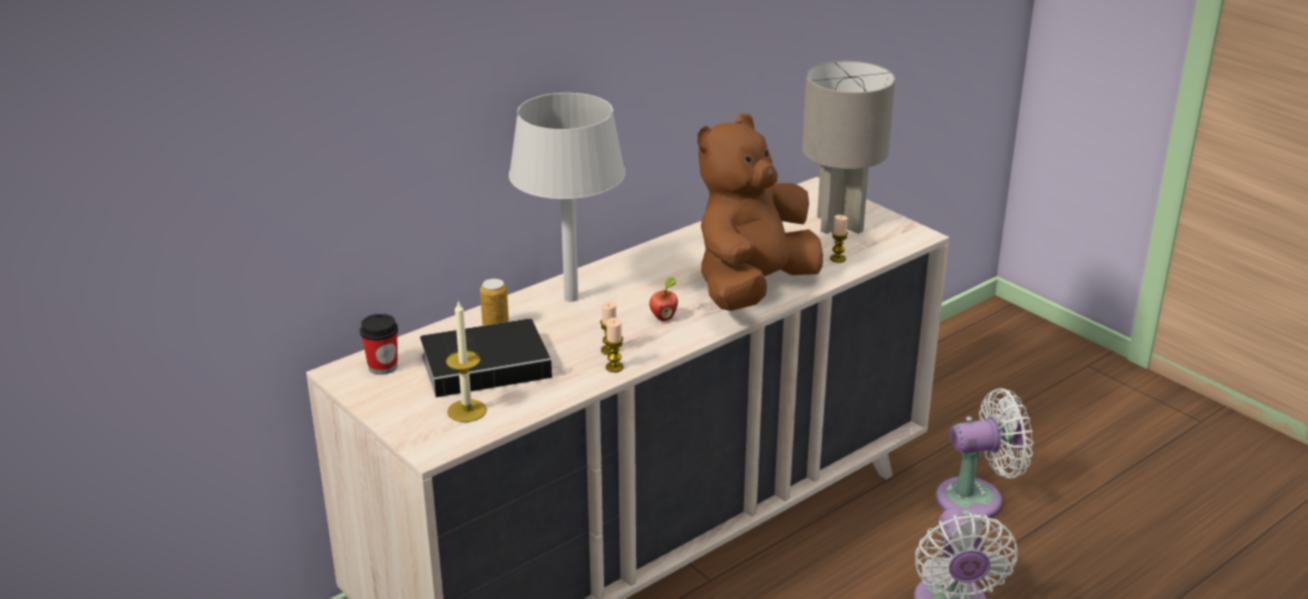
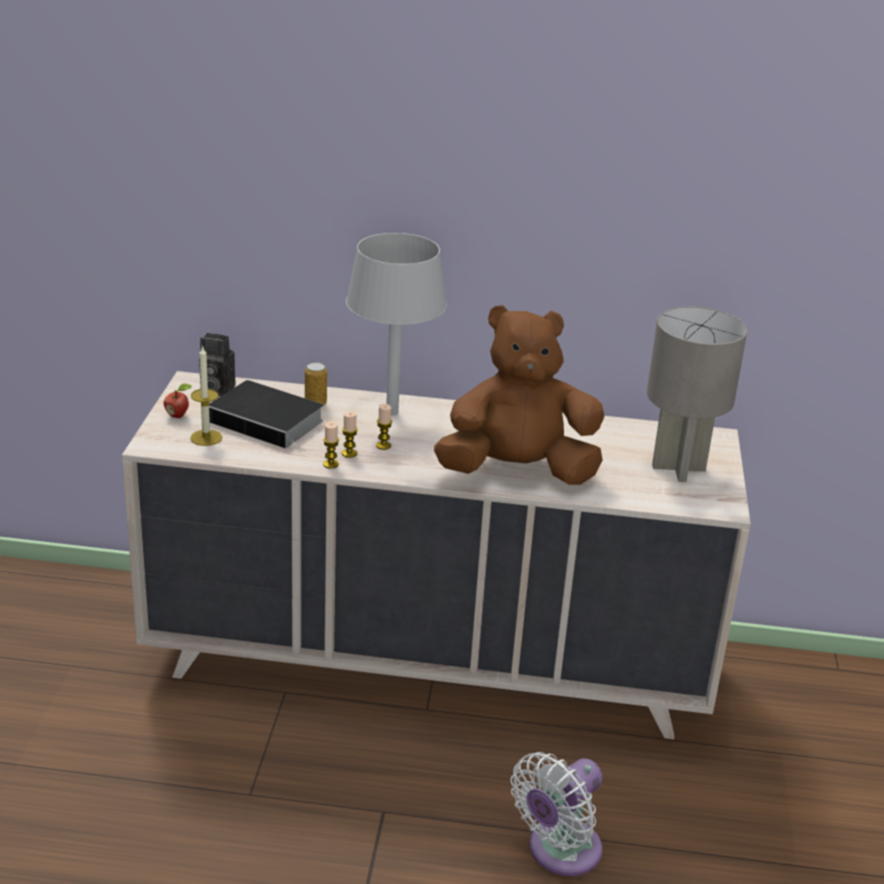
camera: 45 degrees right, 0 degrees up
cup [360,314,398,375] -> camera [199,333,235,396]
apple [649,277,678,321] -> apple moved to [164,383,192,418]
candle [830,215,848,263] -> candle moved to [376,404,392,450]
white fan [936,388,1033,518] -> none

